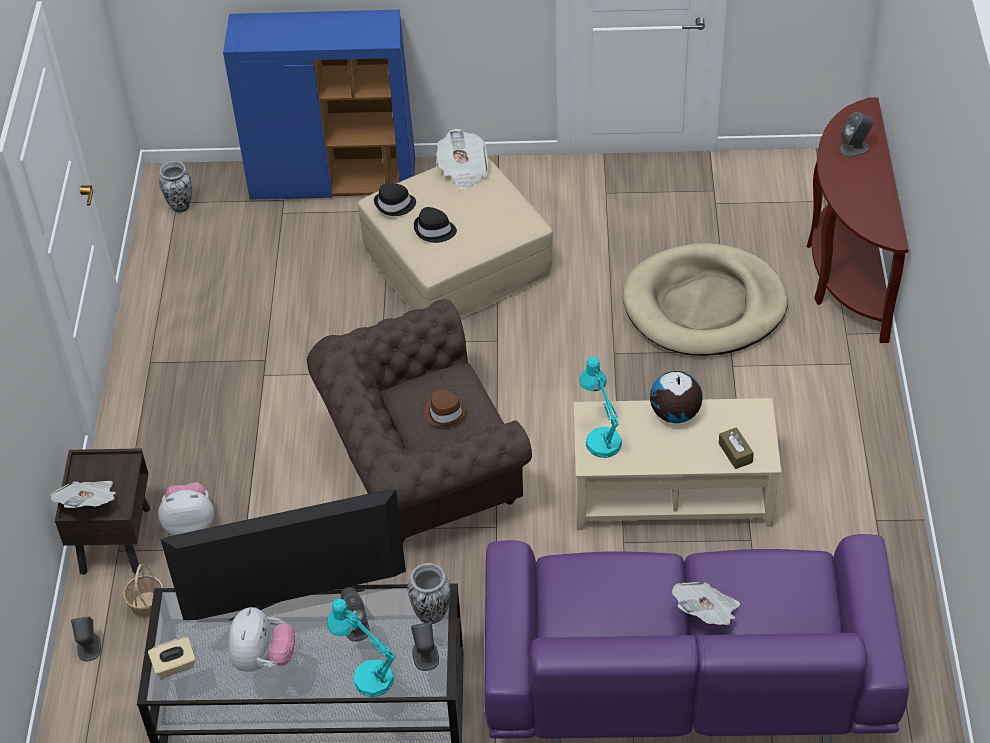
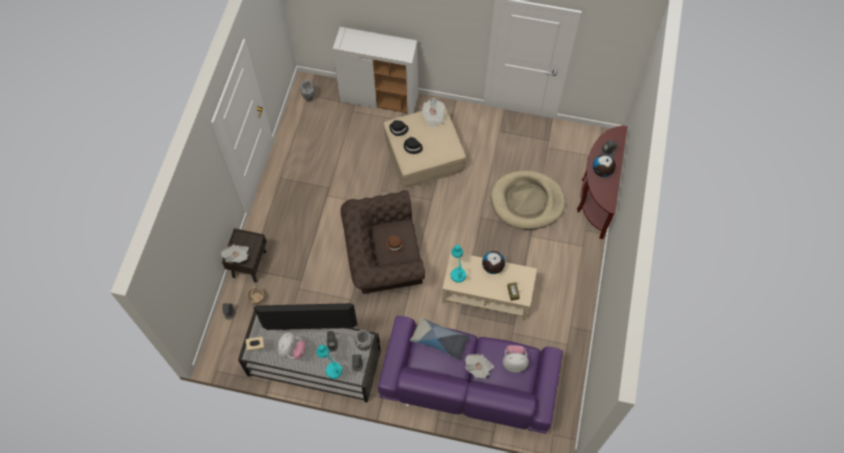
camera: 10 degrees right, 15 degrees up
plush toy [158,482,214,535] -> plush toy moved to [503,345,529,373]
blue cabinet [223,10,415,199] -> white cabinet [333,27,419,114]
none -> pillow [410,317,470,360]
none -> globe [593,154,616,177]

